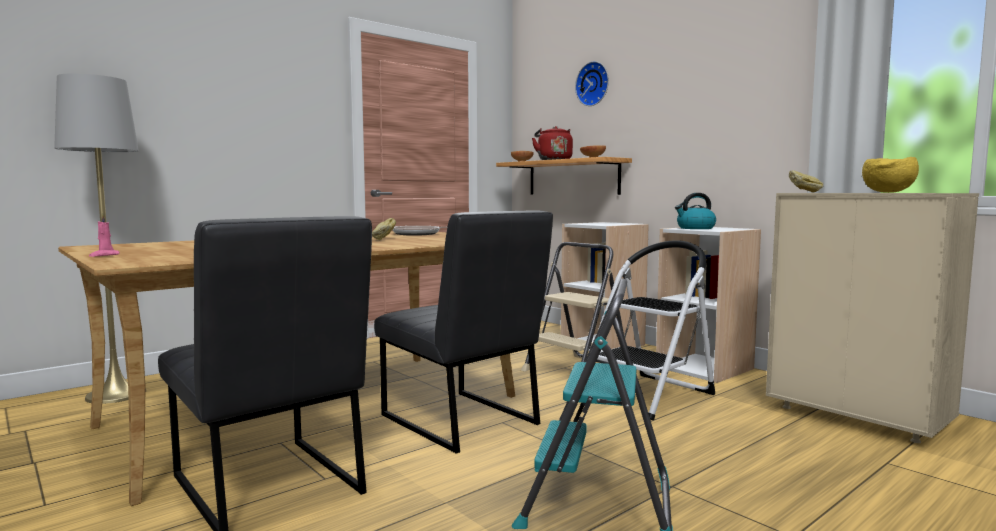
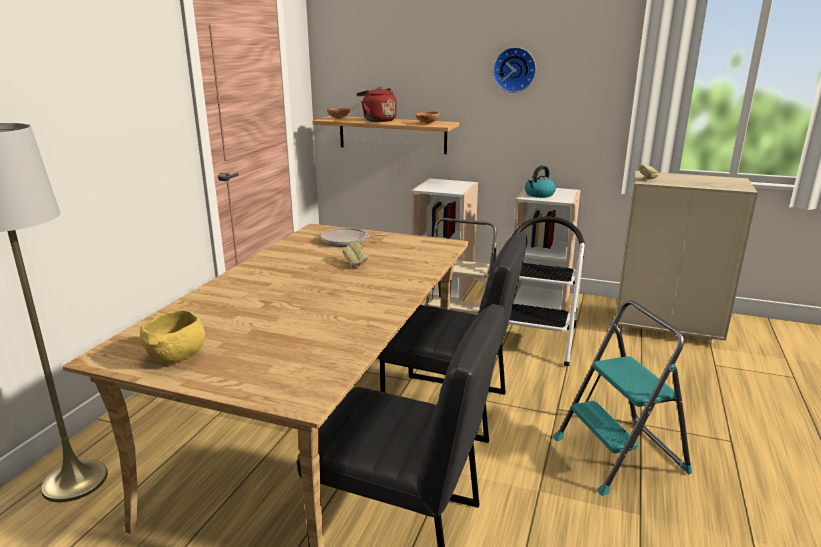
camera: 30 degrees left, 15 degrees up
pink candle [89,213,120,257] -> none
wall clock [575,61,609,106] -> wall clock moved to [493,47,536,93]
yellow bowl [862,157,919,193] -> yellow bowl moved to [140,310,205,363]

